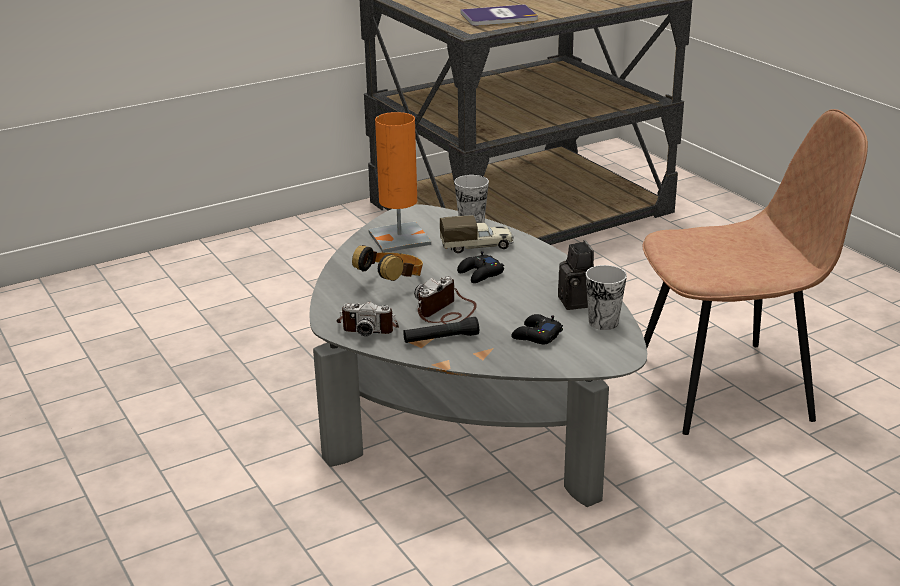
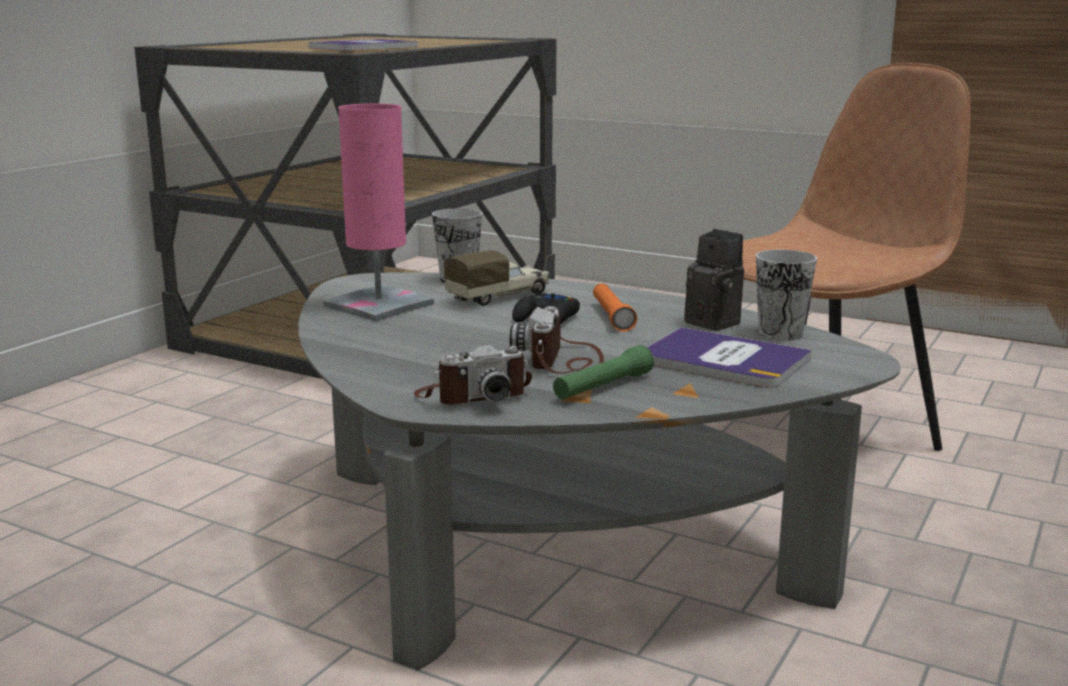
camera: 30 degrees left, 10 degrees down
headphones [352,245,423,281] -> none
orange table lamp [368,112,432,252] -> pink table lamp [323,103,434,321]
black flashlight [403,317,479,343] -> green flashlight [553,345,654,400]
black game controller [511,314,563,344] -> book [647,327,812,388]
none -> orange flashlight [593,283,637,332]

